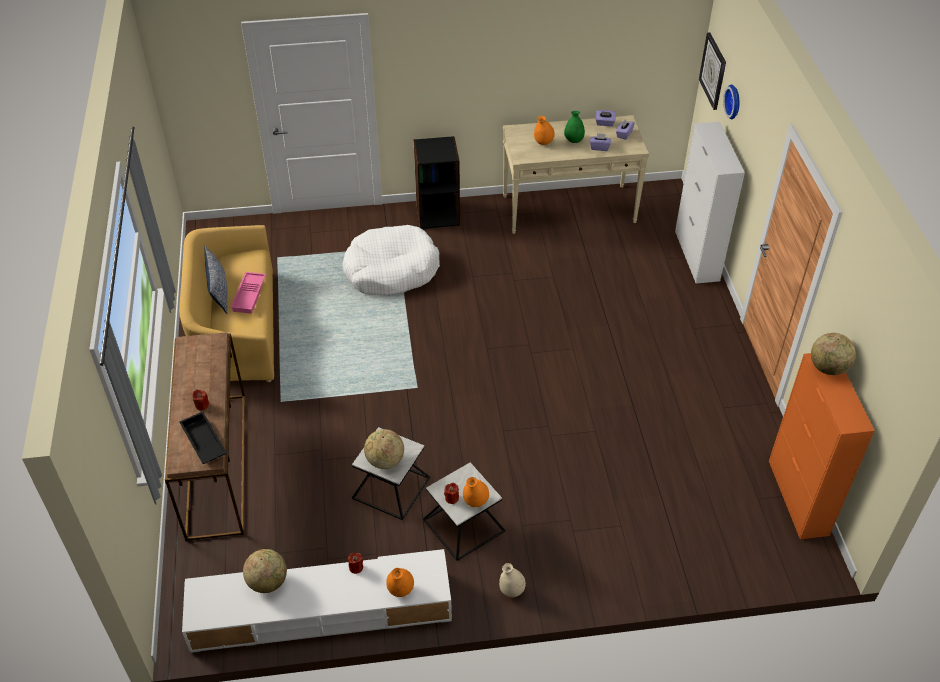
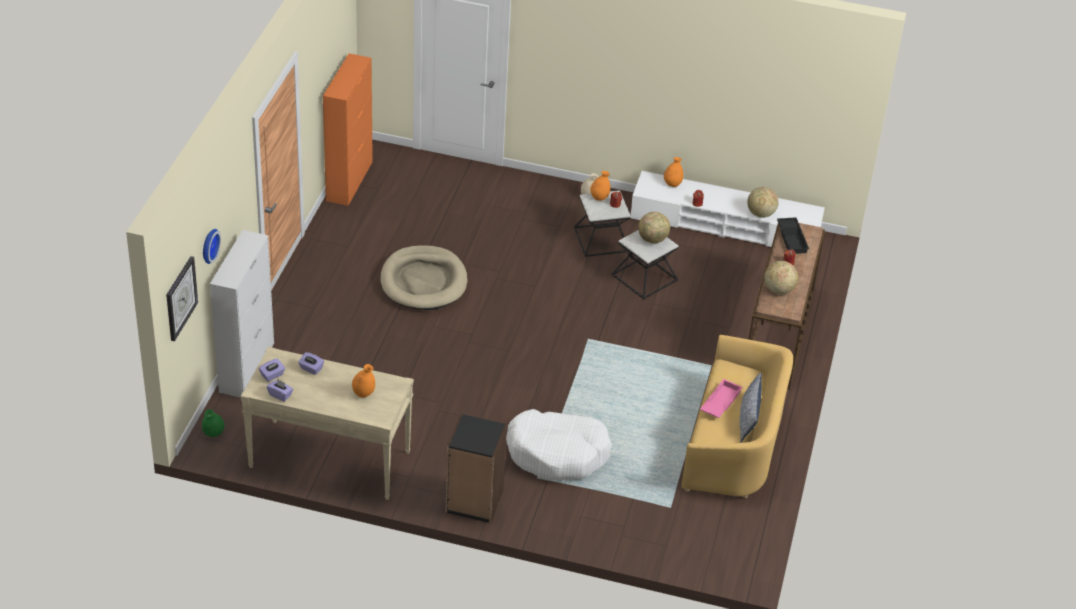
camera: 160 degrees left, 5 degrees down
green vase [564,111,585,143] -> green vase moved to [202,409,225,437]
globe [811,333,856,375] -> globe moved to [764,261,798,295]
none -> beige dog bed [380,245,467,310]

